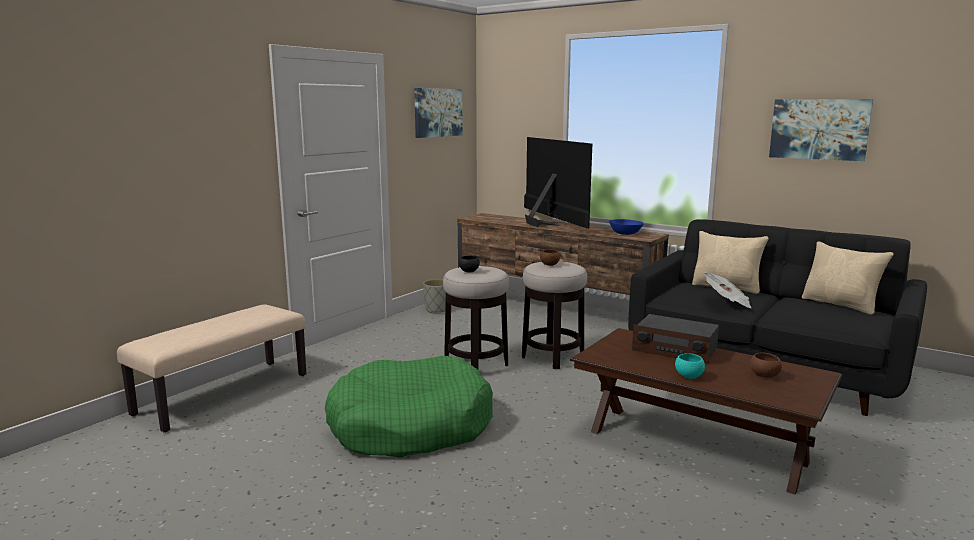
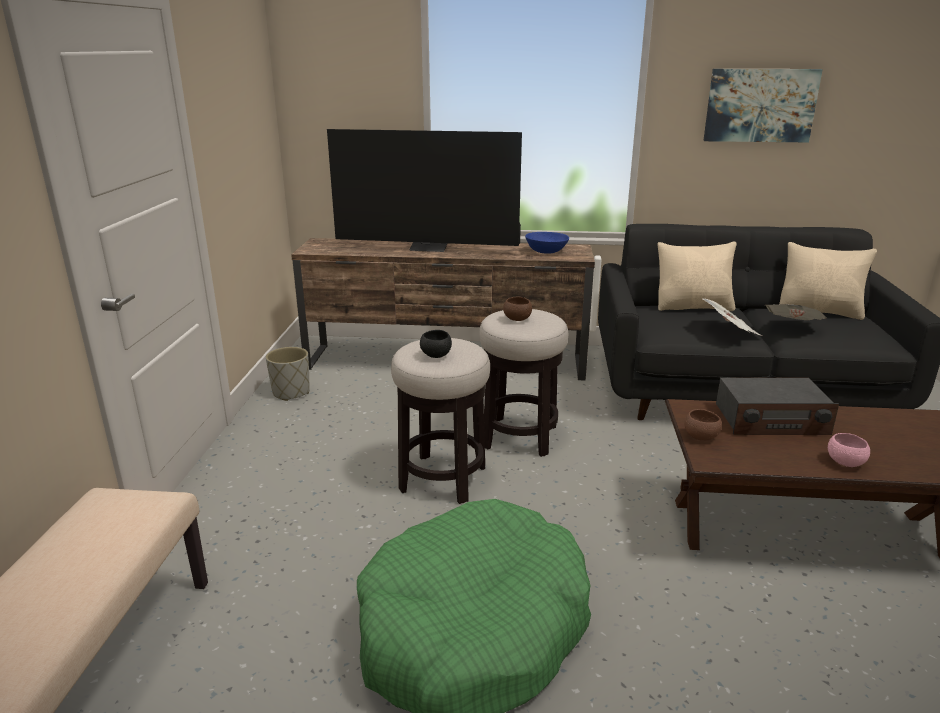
camera: 30 degrees left, 10 degrees up
picture [414,88,463,138] -> none
television [524,137,592,229] -> television turned 150 degrees clockwise [327,129,522,252]
turquoise bowl [675,353,705,379] -> pink bowl [828,433,870,467]
brown bowl [750,353,782,378] -> brown bowl moved to [684,409,722,440]
none -> newspaper [765,304,826,320]

